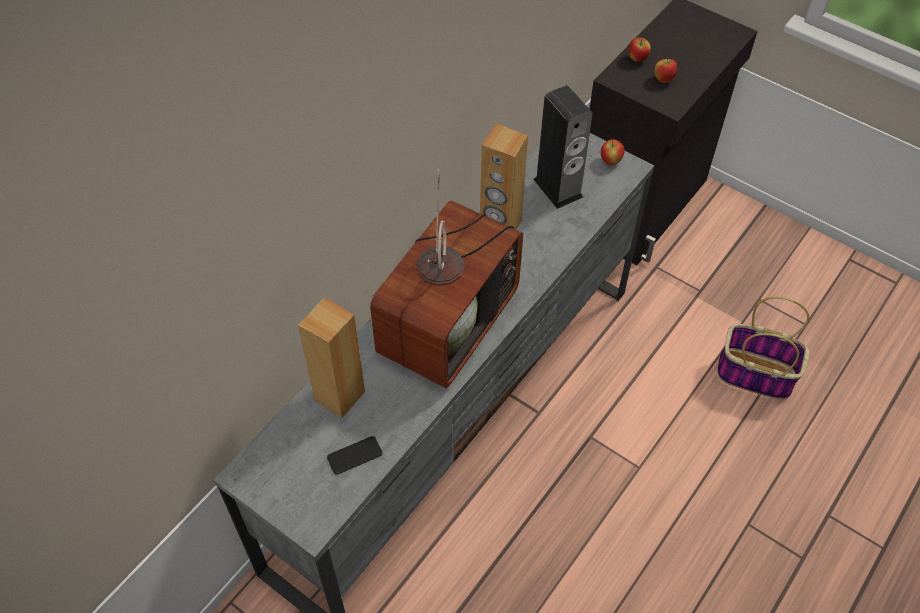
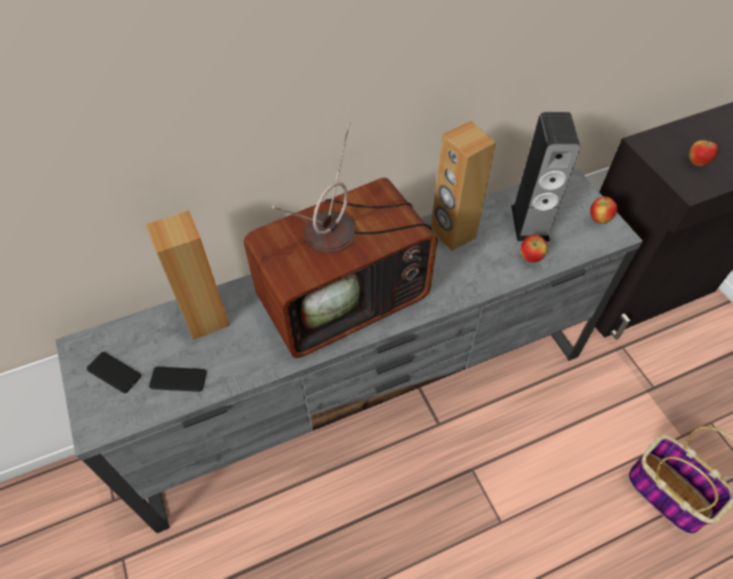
camera: 30 degrees right, 0 degrees up
apple [628,37,651,62] -> apple moved to [520,235,548,262]
none -> phone [87,352,141,393]

